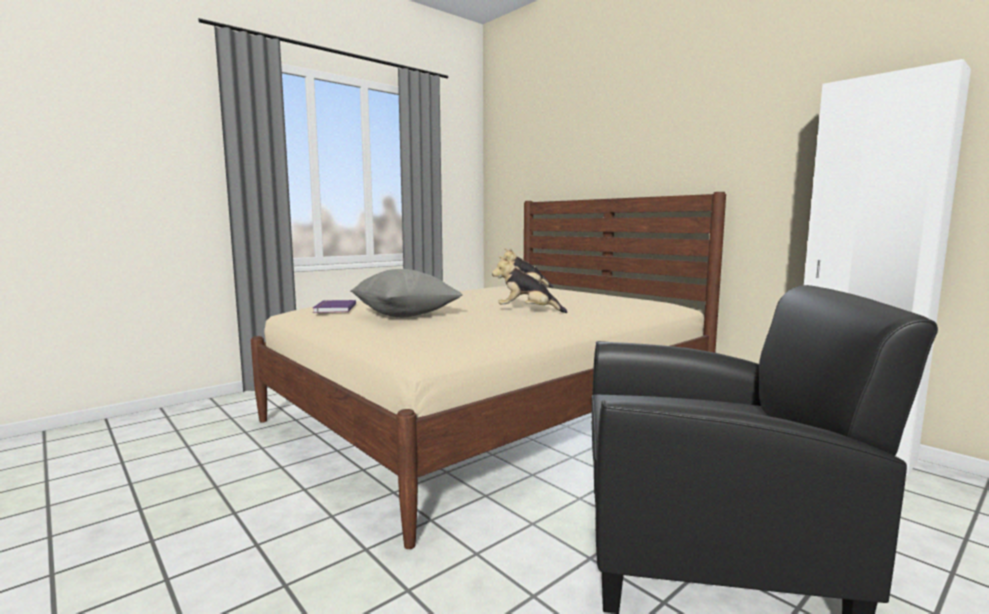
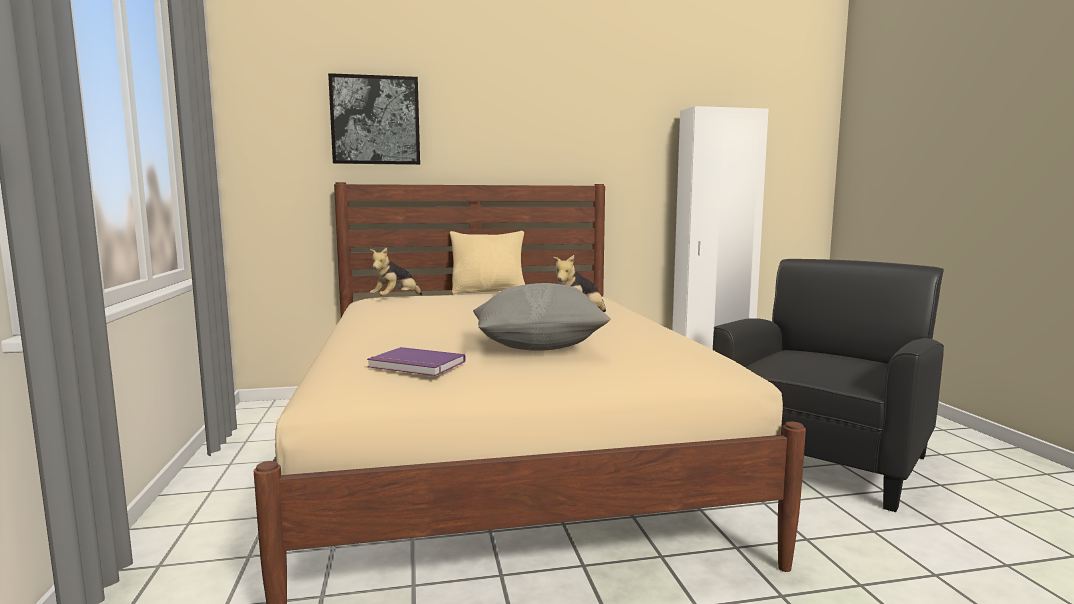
camera: 60 degrees left, 0 degrees up
none -> picture [328,73,420,165]
none -> beige pillow [450,231,525,294]

